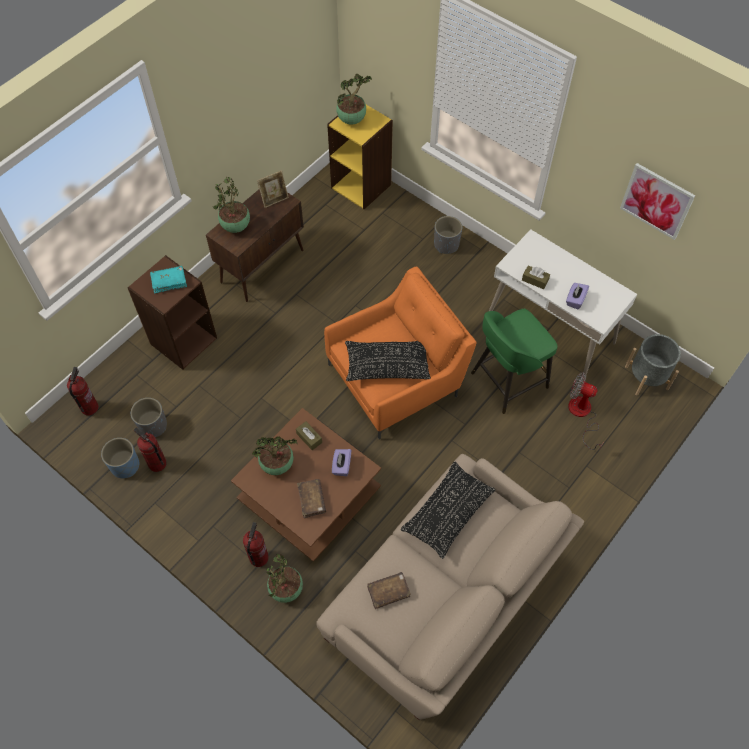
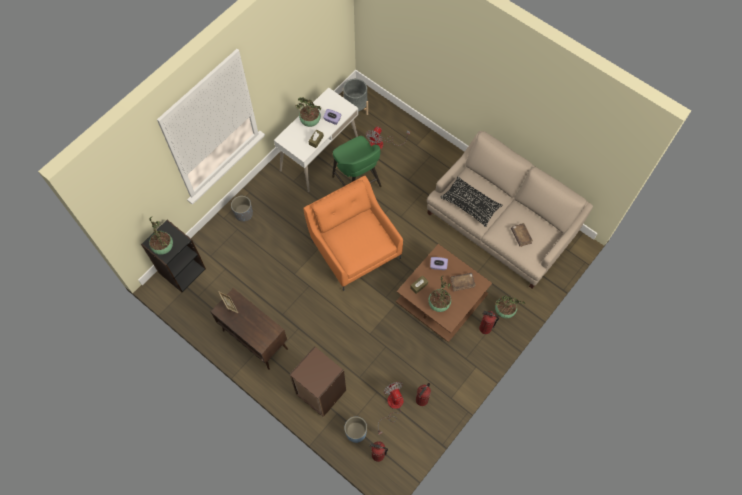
camera: 90 degrees left, 5 degrees up
blue planter [101,438,139,478] -> blue planter moved to [344,416,367,443]
grey planter [131,398,167,437] -> fan [378,382,404,434]
turquoise book [150,266,187,293] -> none
potted plant [213,177,250,233] -> potted plant moved to [296,97,321,127]
yellow bookcase [327,105,393,209] -> black bookcase [141,220,206,292]
black pillow [345,341,431,381] -> none
picture [620,163,696,240] -> none

